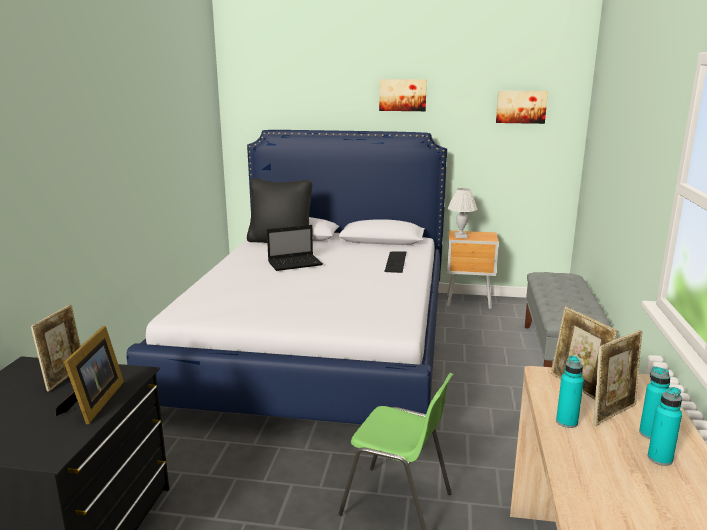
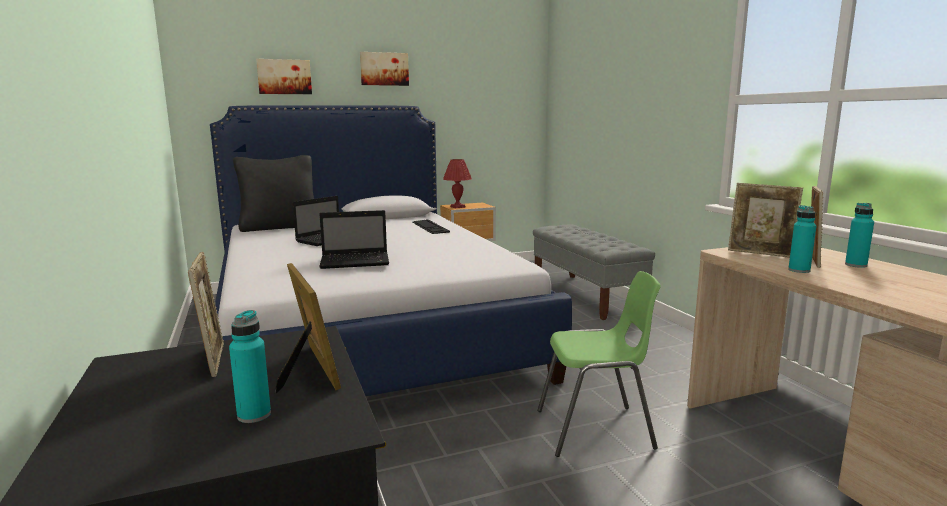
camera: 30 degrees left, 5 degrees down
white table lamp [448,188,477,238] -> red table lamp [443,159,472,208]
picture [496,91,548,124] -> picture moved to [256,59,312,94]
turquoise bottle [648,387,682,466] -> turquoise bottle moved to [229,310,271,423]
none -> laptop [319,210,389,269]

